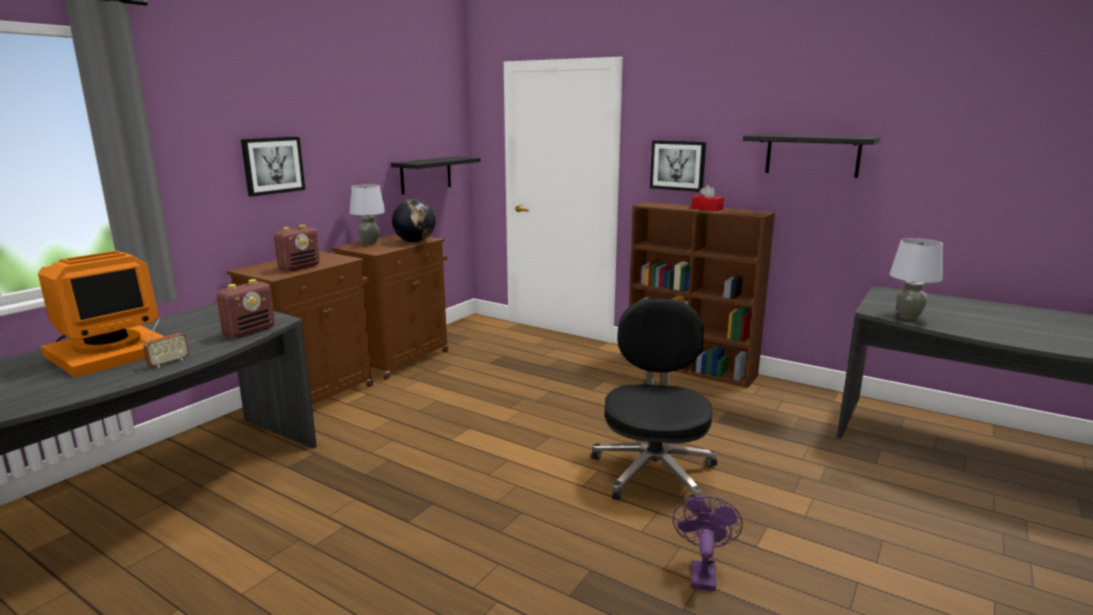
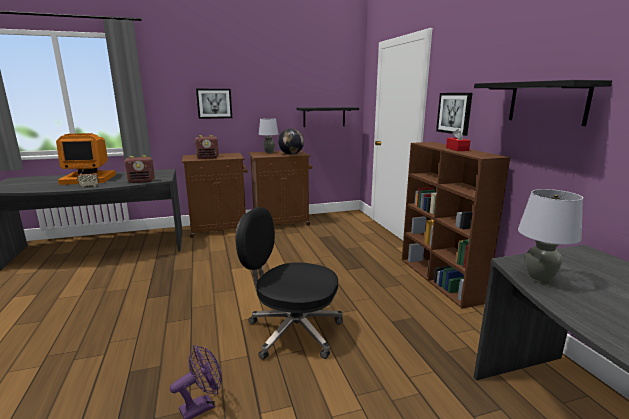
camera: 40 degrees right, 0 degrees up
black office chair [591,299,717,500] -> black office chair turned 120 degrees counterclockwise [236,207,343,360]

